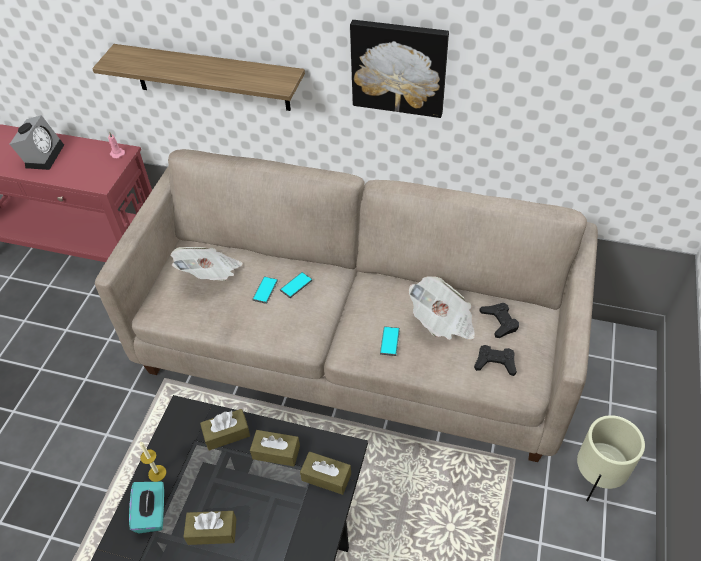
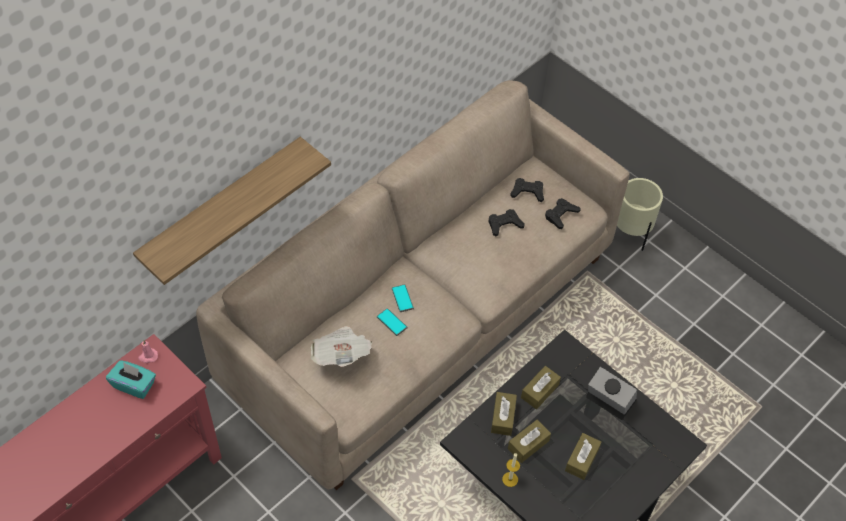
camera: 65 degrees left, 5 degrees up
alarm clock [10,115,64,170] -> alarm clock moved to [586,367,637,420]
turquoise tissue box [129,482,164,533] -> turquoise tissue box moved to [106,360,156,399]
brown tissue box [300,451,351,495] -> brown tissue box moved to [508,419,551,463]
picture [350,20,449,118] -> none
phone [380,326,400,356] -> none
newspaper [409,276,475,340] -> black game controller [489,209,525,236]

